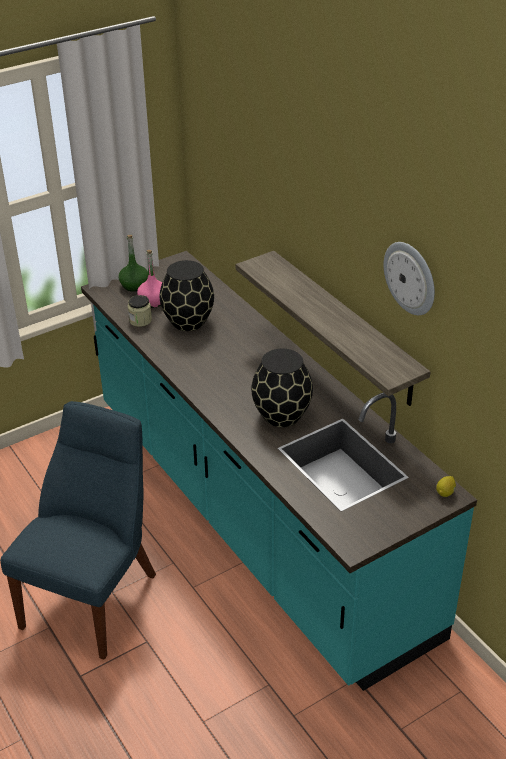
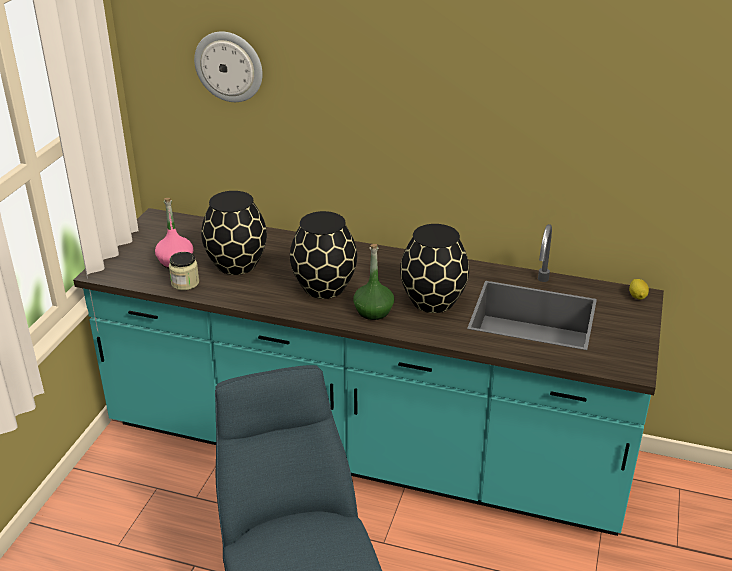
camera: 40 degrees left, 5 degrees down
green bottle [119,235,148,292] -> green bottle moved to [353,244,394,320]
shelf [236,251,431,406] -> none
wall clock [384,242,435,315] -> wall clock moved to [194,32,263,102]
none -> black vase [290,211,357,299]

